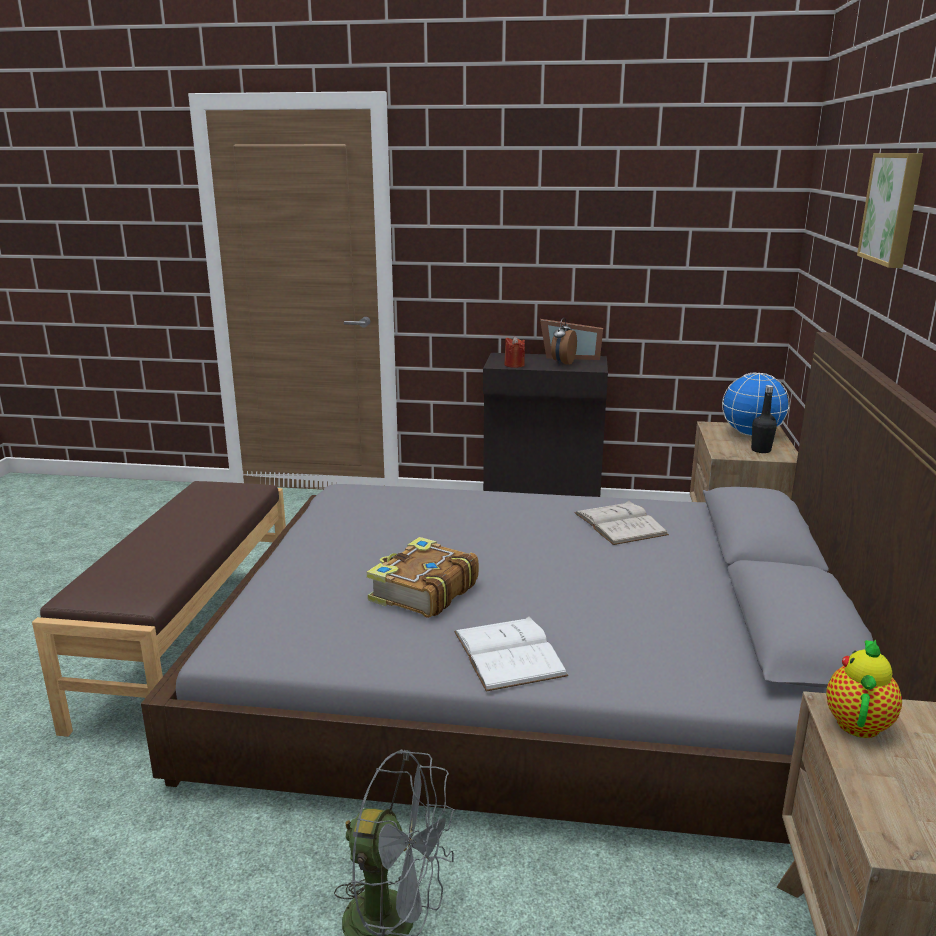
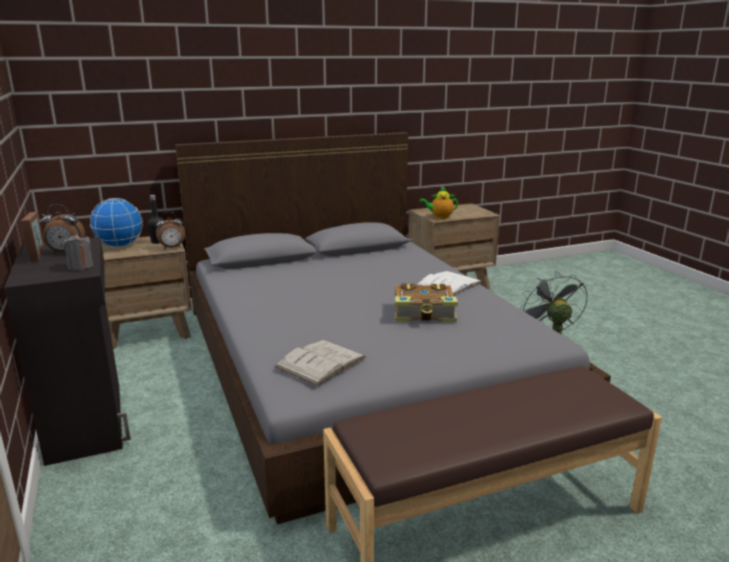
camera: 120 degrees left, 0 degrees up
red candle [504,336,525,368] -> grey candle [64,234,93,270]
white book [574,500,669,545] -> white book moved to [274,340,366,386]
picture [857,153,923,268] -> none
none -> alarm clock [156,212,185,249]

